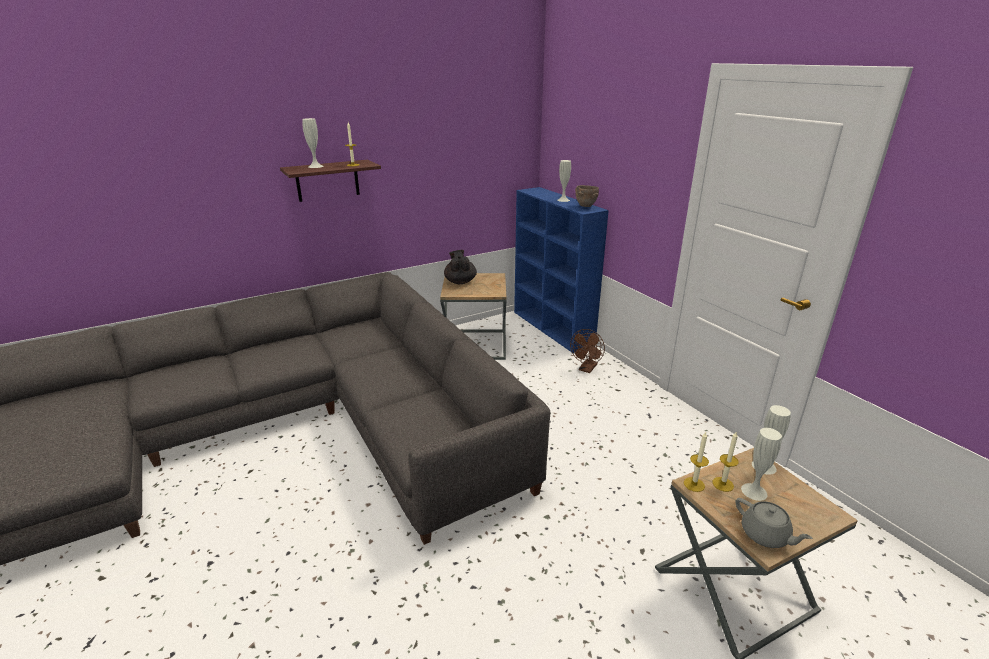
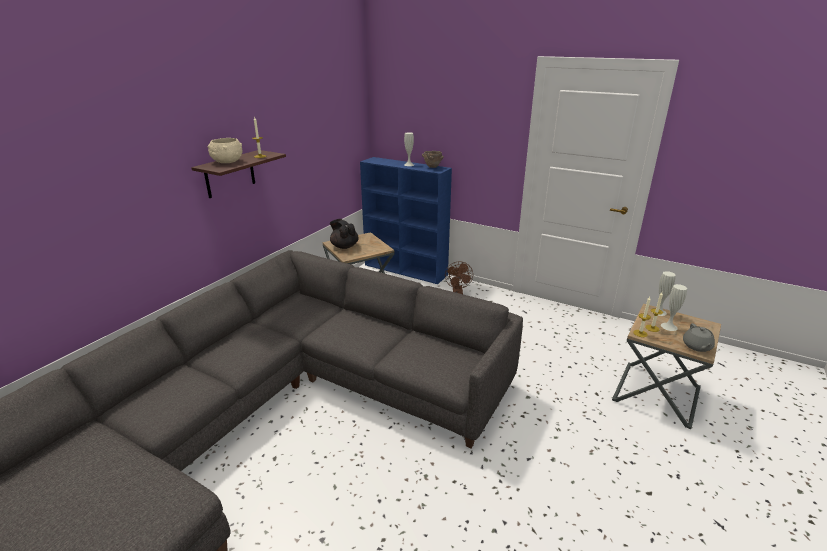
camera: 30 degrees left, 0 degrees up
white vase [302,118,323,168] -> beige bowl [208,138,242,163]
grey teapot [735,498,813,548] -> grey teapot turned 75 degrees clockwise [683,323,715,352]

